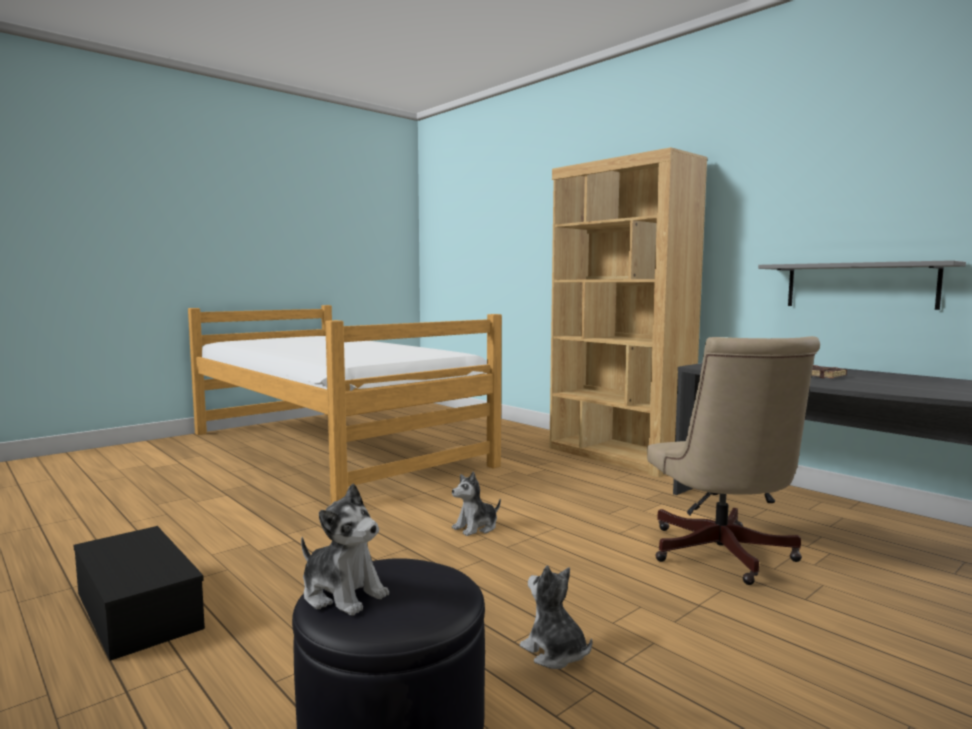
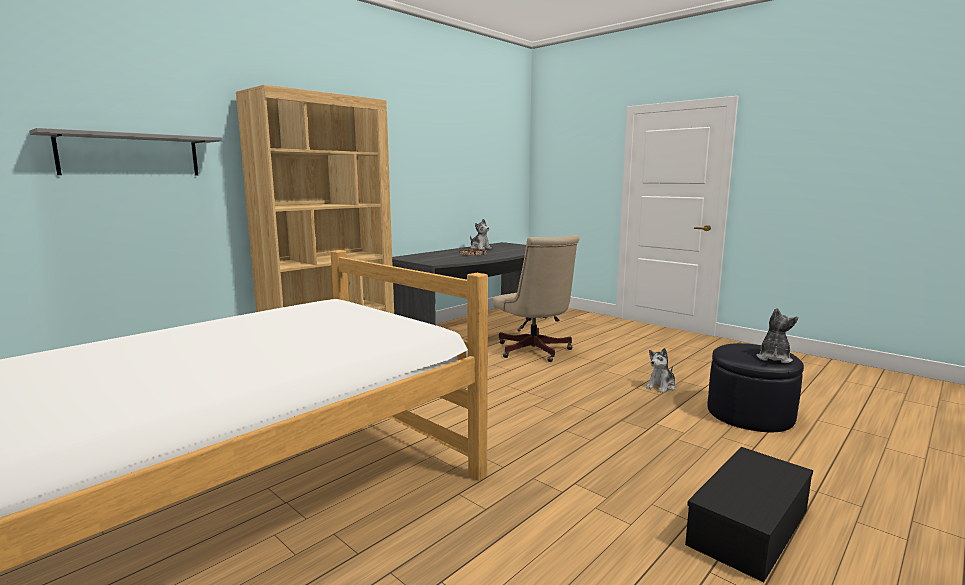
camera: 95 degrees left, 5 degrees up
plush toy [452,472,501,536] -> plush toy moved to [470,219,492,250]
beige office chair [647,336,820,585] -> beige office chair turned 75 degrees clockwise [493,235,579,362]
grey shelf [758,260,966,310] -> grey shelf moved to [29,128,222,176]

